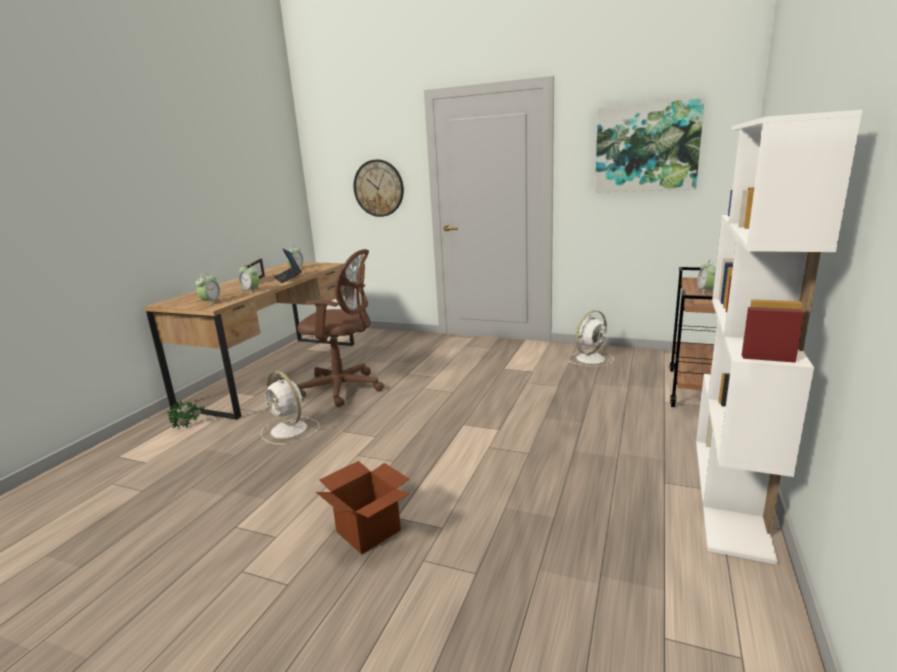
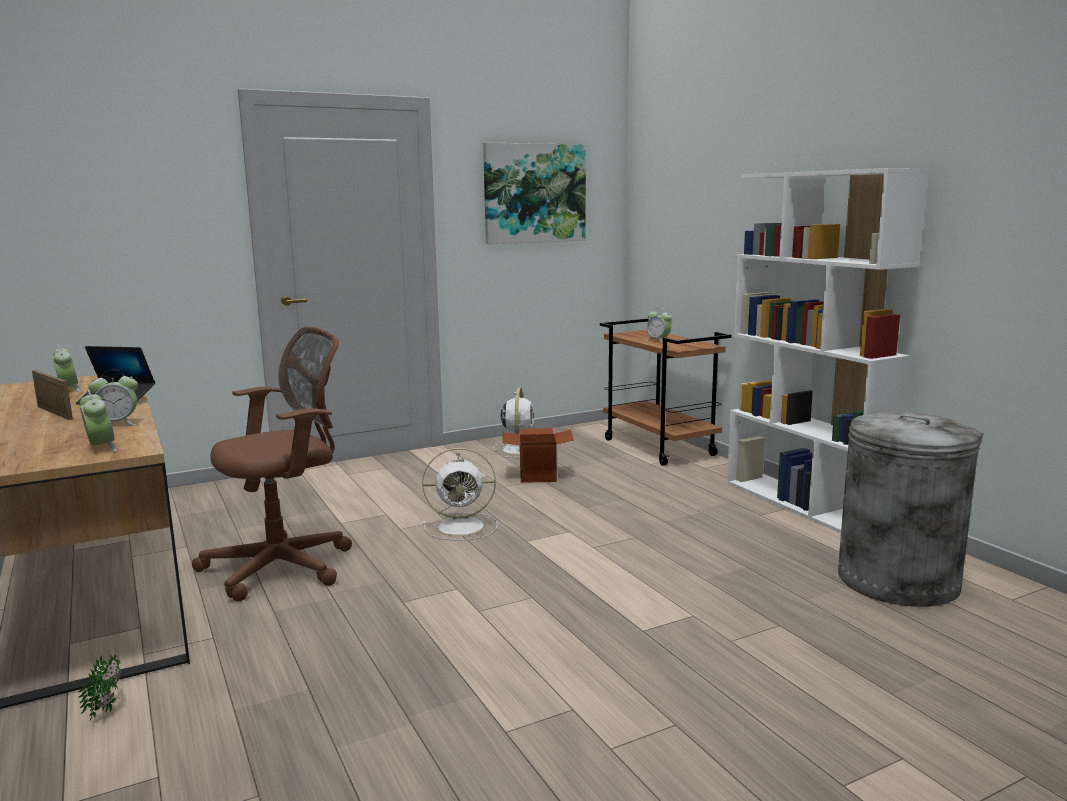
camera: 50 degrees left, 5 degrees down
white fan [260,371,319,444] -> white fan moved to [422,448,498,541]
cardboard box [316,461,409,554] -> cardboard box moved to [502,428,574,483]
wall clock [354,160,404,217] -> none
none -> grey trash can [838,412,983,607]

